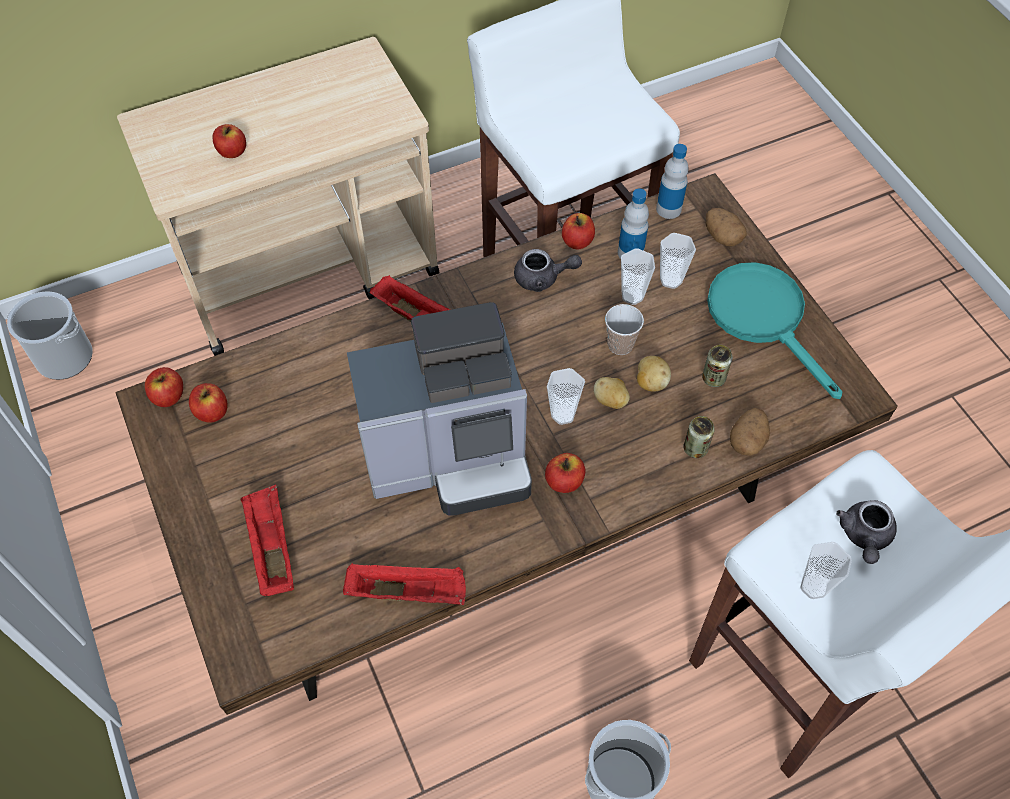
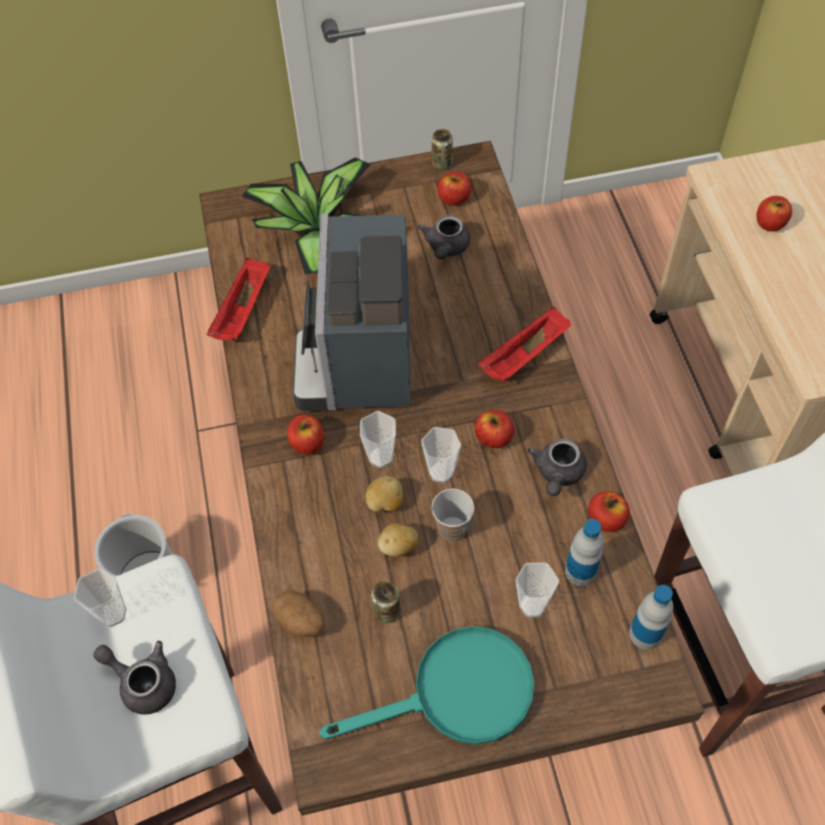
camera: 105 degrees right, 0 degrees up
bucket [7,292,93,380] -> none
apple [145,367,183,407] -> apple moved to [475,410,515,448]
red tray [241,485,294,596] -> potted plant [241,157,371,274]
cup [621,248,655,305] -> cup moved to [421,427,461,483]
can [683,416,715,458] -> can moved to [432,129,453,170]
potato [706,208,747,247] -> none
none -> grey teapot [418,215,471,259]

